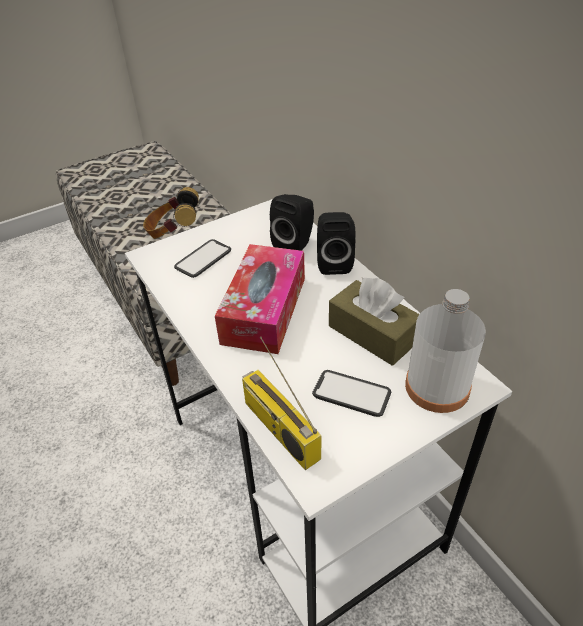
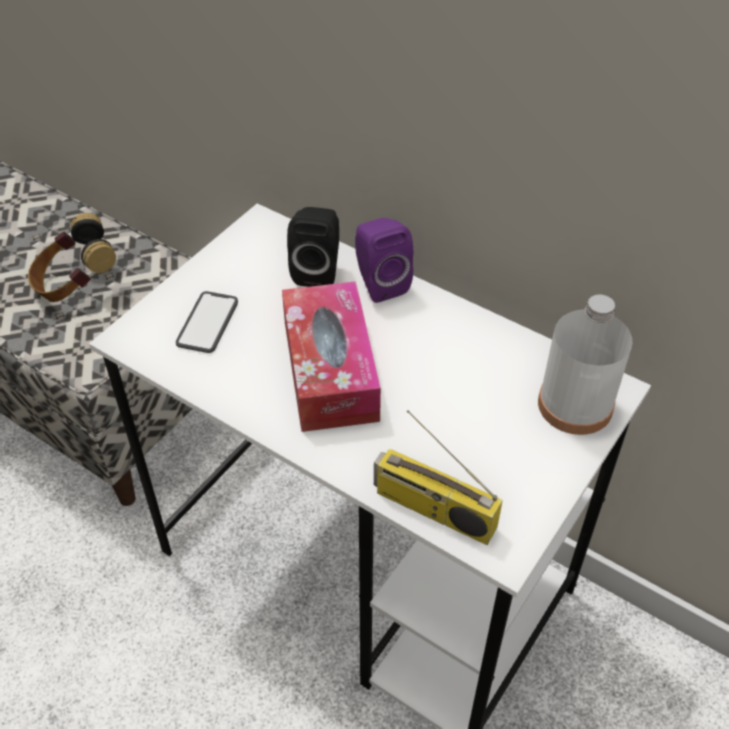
camera: 25 degrees left, 5 degrees up
phone [312,370,391,417] -> none
black speaker [317,212,356,275] -> purple speaker [355,218,413,303]
brown tissue box [329,278,419,366] -> none

